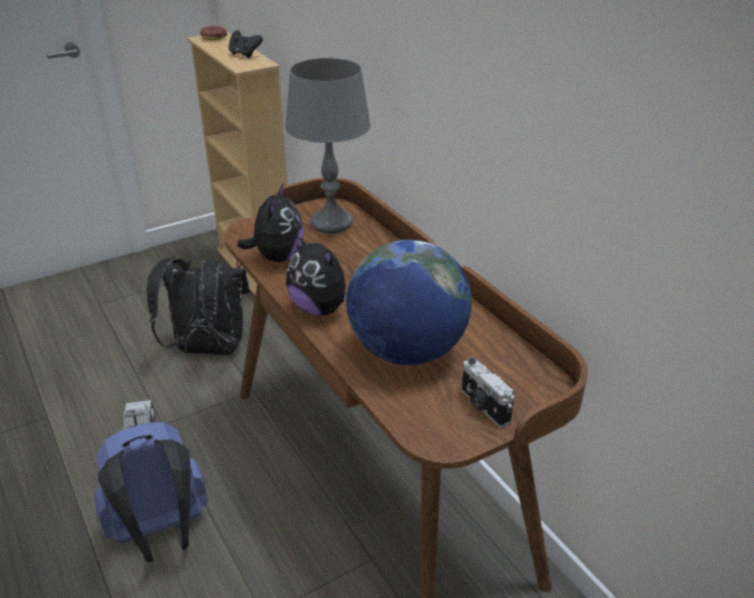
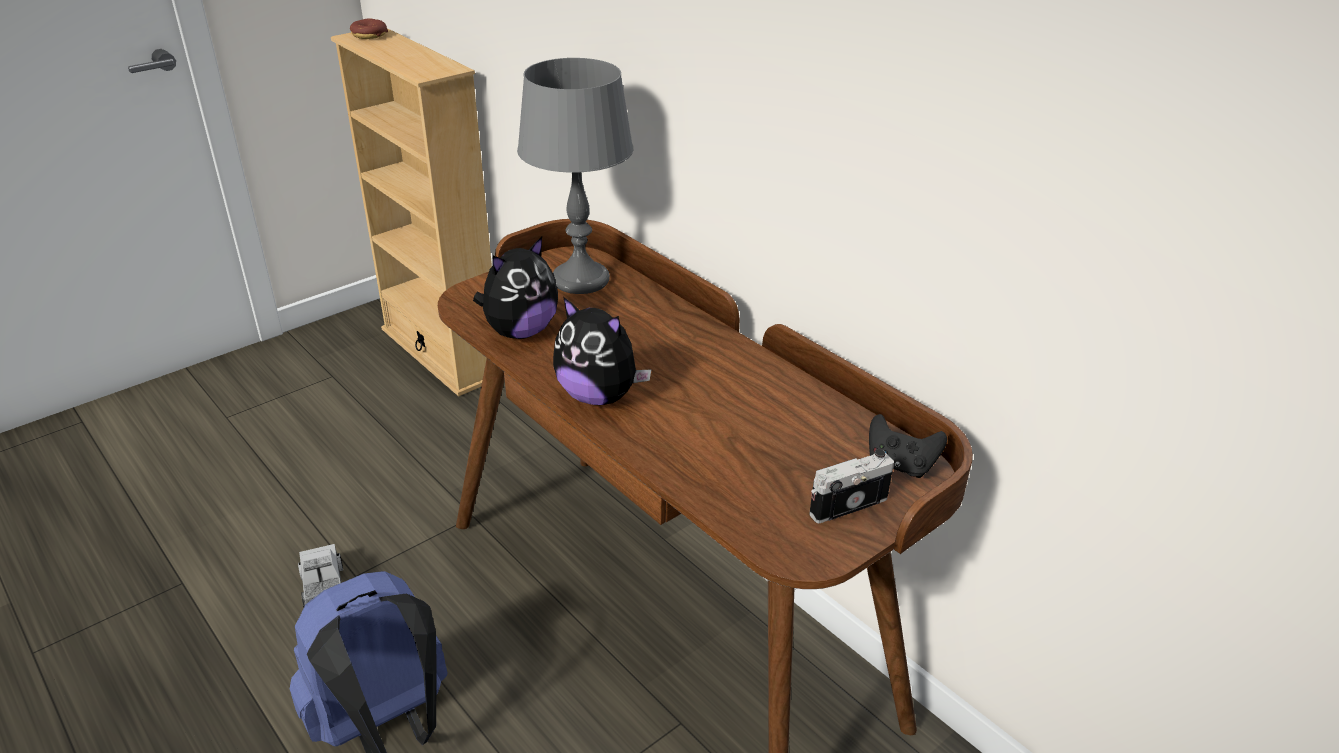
camera: 10 degrees left, 0 degrees up
black backpack [147,256,250,355] -> none
black game controller [229,30,263,58] -> black game controller moved to [869,414,947,478]
plush toy [237,182,304,262] -> plush toy turned 45 degrees clockwise [473,237,558,339]
globe [346,240,472,365] -> none
camera [462,358,514,427] -> camera turned 105 degrees clockwise [809,449,894,523]

